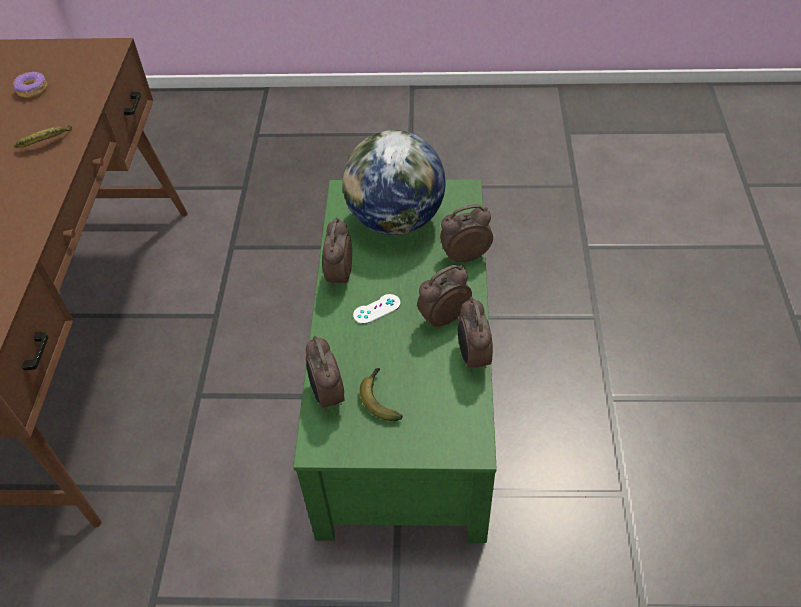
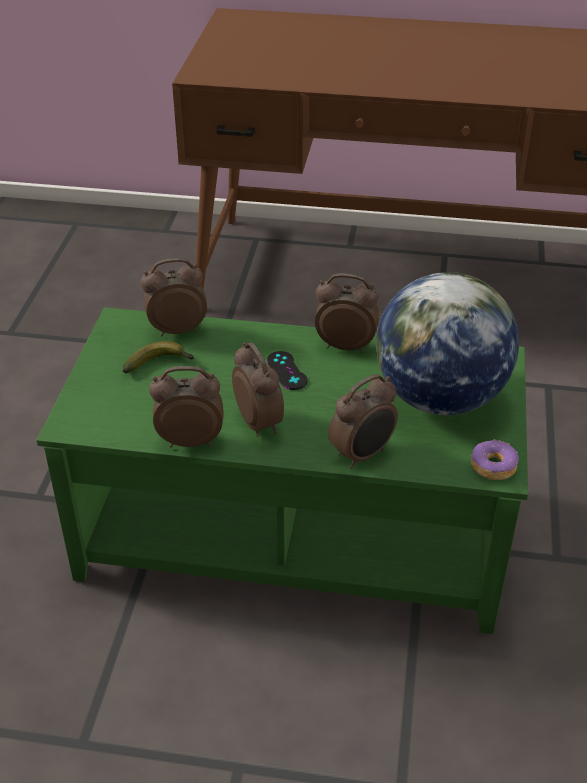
camera: 95 degrees right, 10 degrees down
donut [13,72,48,98] -> donut moved to [471,439,519,480]
banana [14,125,72,148] -> none
white game controller [353,294,400,324] -> black game controller [267,351,308,390]
alarm clock [440,205,493,264] -> alarm clock turned 60 degrees clockwise [328,374,398,469]

